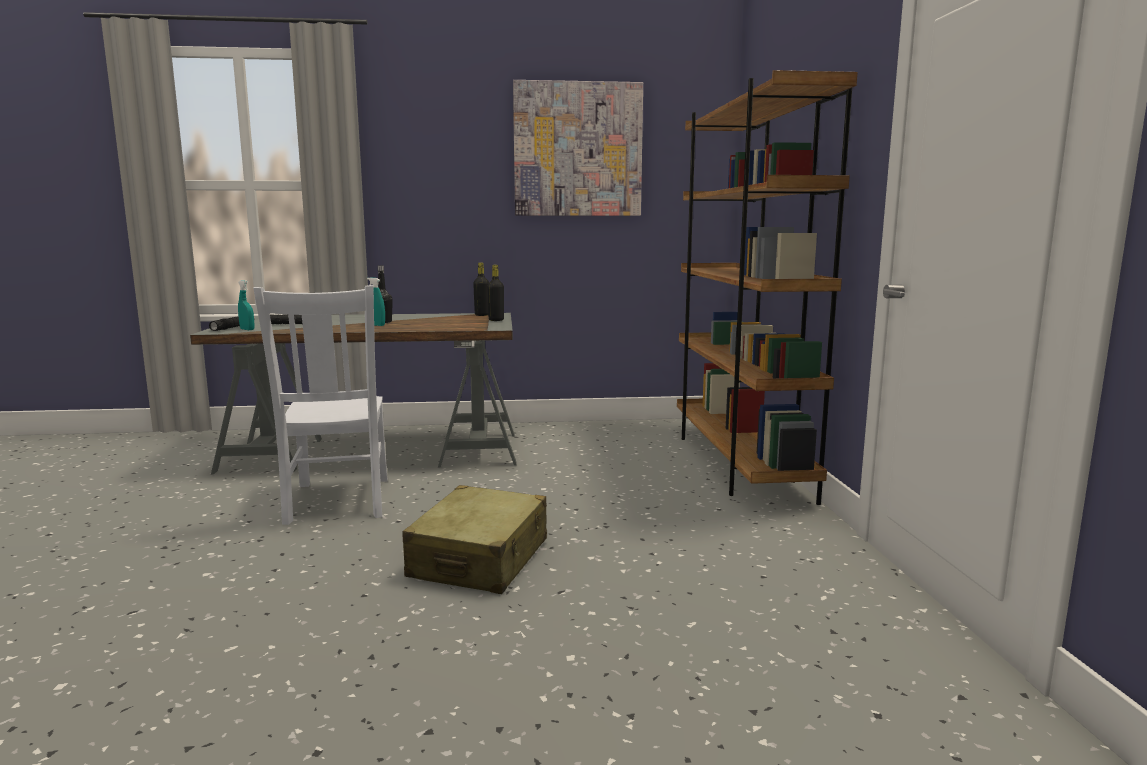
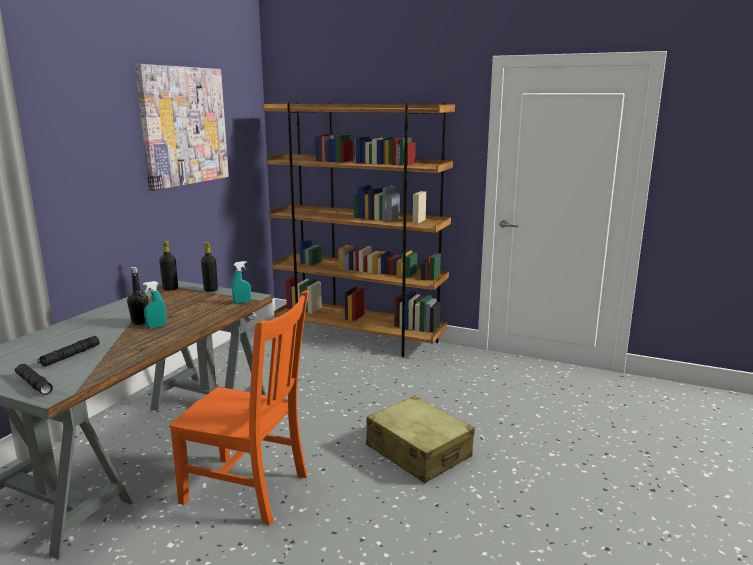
camera: 60 degrees left, 5 degrees up
turquoise spray bottle [238,280,255,330] -> turquoise spray bottle moved to [232,261,251,304]
white chair [253,285,388,525] -> orange chair [169,290,309,526]

